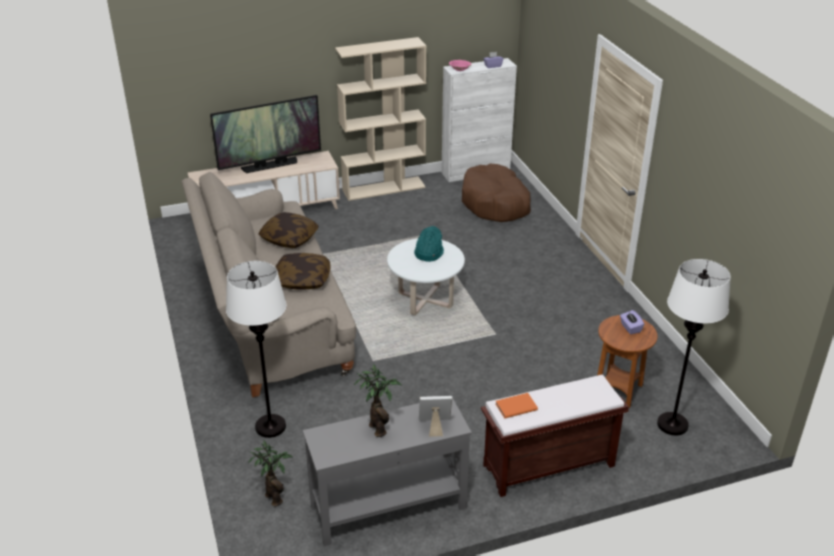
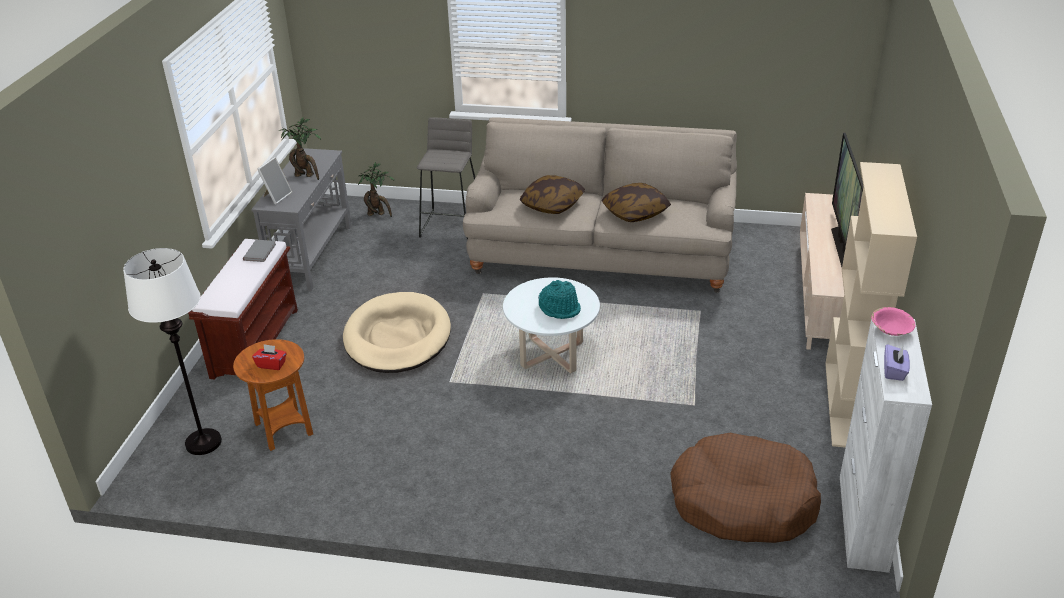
camera: 120 degrees right, 0 degrees up
white floor lamp [226,261,287,438] -> grey stool [417,117,475,240]
orange book [496,393,538,419] -> grey book [243,240,276,262]
purple tissue box [620,310,644,334] -> red tissue box [252,344,287,370]
none -> beige dog bed [343,292,451,373]

